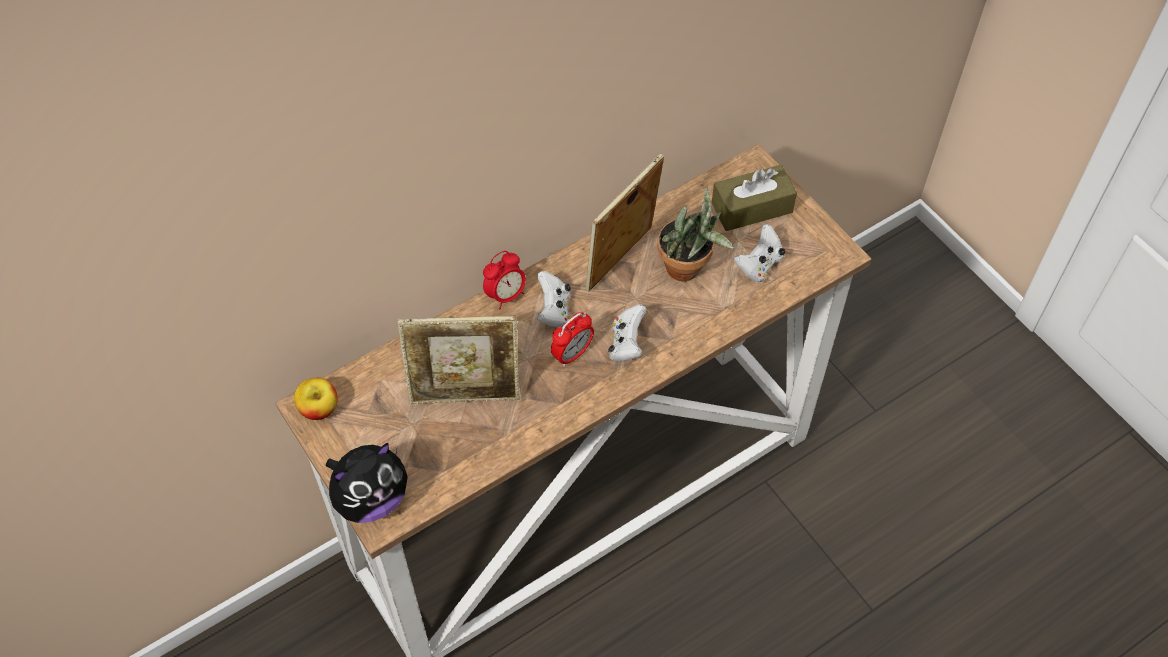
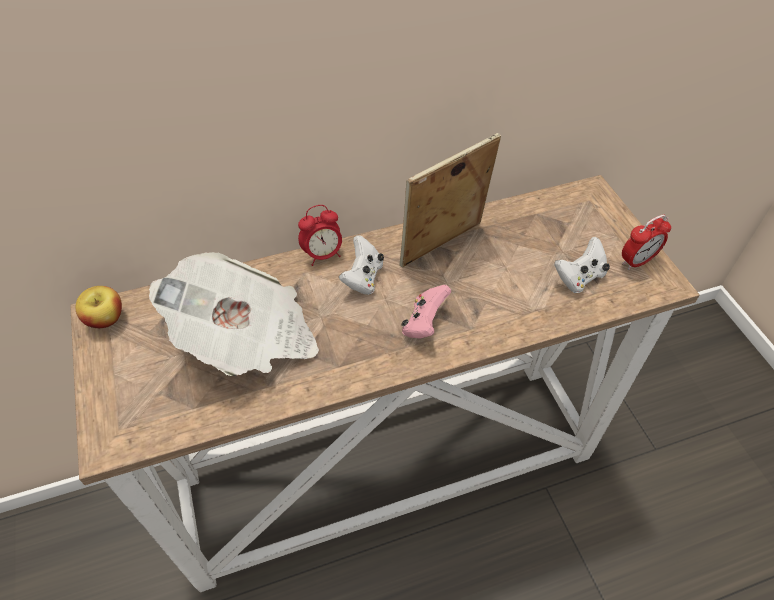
camera: 15 degrees right, 5 degrees down
plush toy [325,443,408,523] -> none
picture frame [398,316,520,404] -> newspaper [149,252,319,377]
alarm clock [551,312,594,367] -> alarm clock moved to [622,215,671,270]
white game controller [608,304,647,361] -> pink game controller [401,285,451,339]
potted plant [658,186,734,281] -> none
brown tissue box [712,165,797,231] -> none

